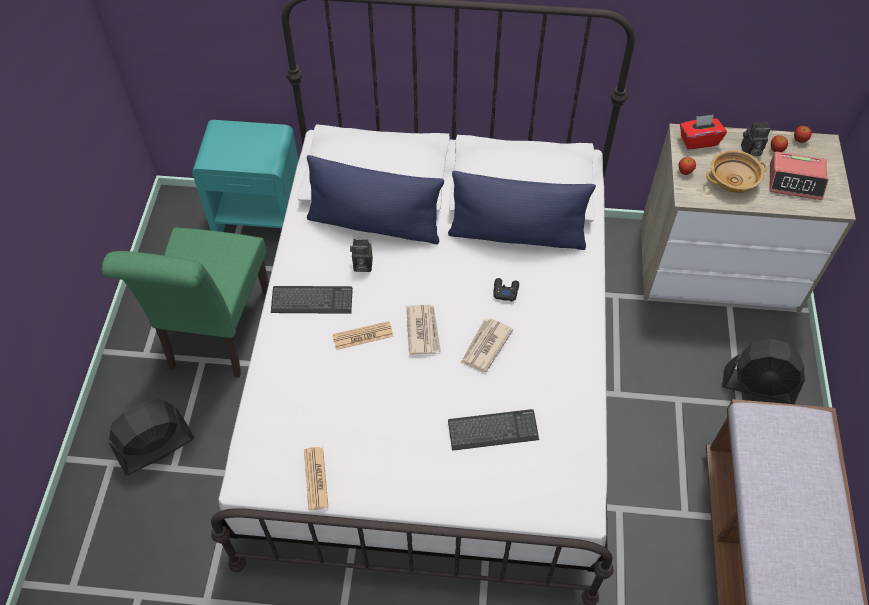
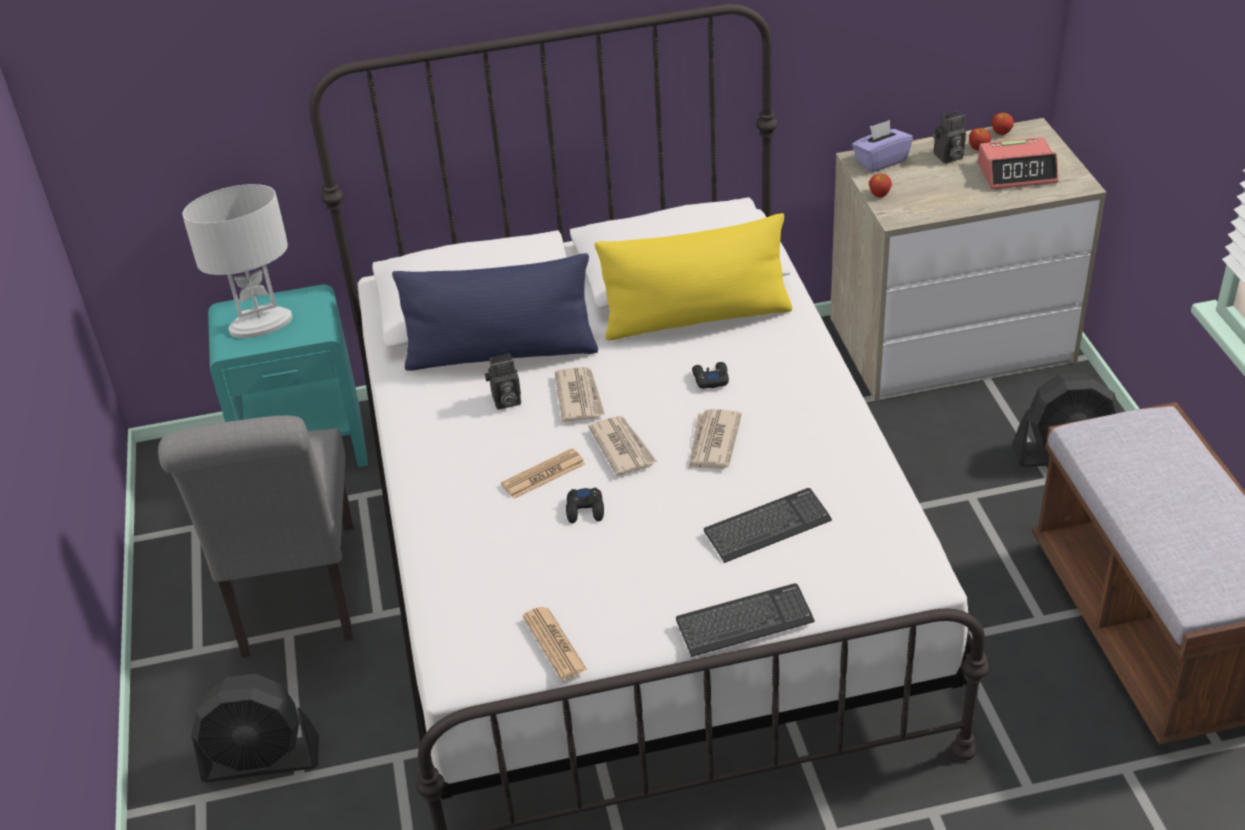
camera: 15 degrees left, 15 degrees down
green chair [102,228,269,378] -> grey chair [158,416,354,658]
black fan [109,399,195,475] -> black fan turned 135 degrees counterclockwise [191,674,319,782]
keyboard [271,286,353,314] -> keyboard moved to [676,583,815,657]
blue pillow [448,171,596,250] -> yellow pillow [594,213,792,340]
red tissue box [680,115,727,149] -> purple tissue box [852,120,913,172]
beige bowl [706,150,767,193] -> none
none -> white table lamp [182,184,292,338]
none -> newspaper [555,367,605,422]
none -> black game controller [566,488,604,523]

